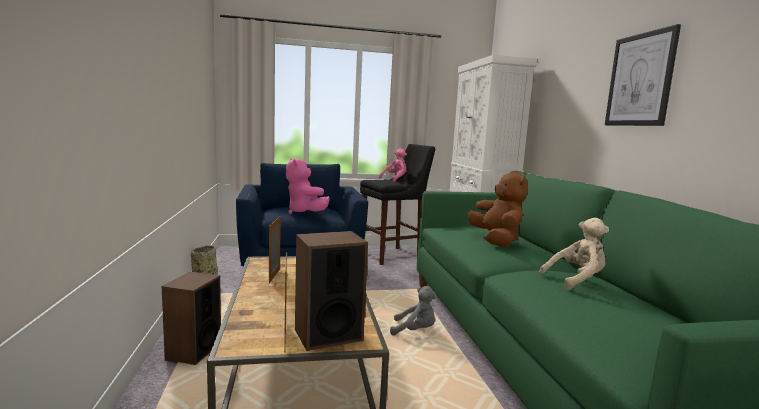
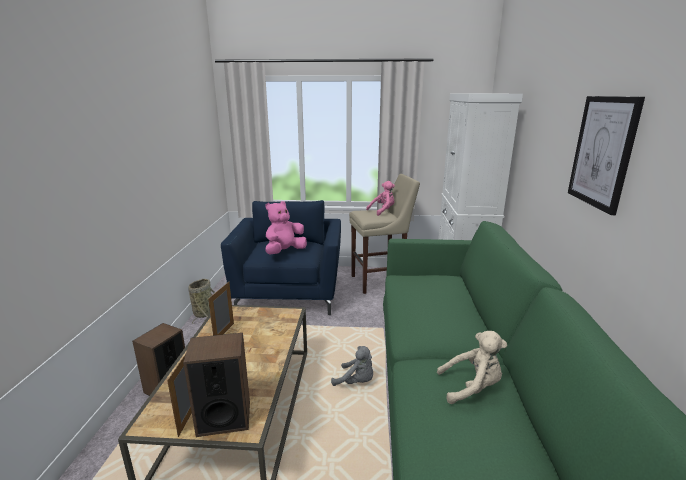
camera: 15 degrees right, 10 degrees up
pink plush toy [286,158,330,214] -> pink plush toy turned 60 degrees clockwise [265,201,307,255]
black stool [360,144,435,265] -> beige stool [349,174,420,294]
brown plush toy [468,171,528,247] -> none

